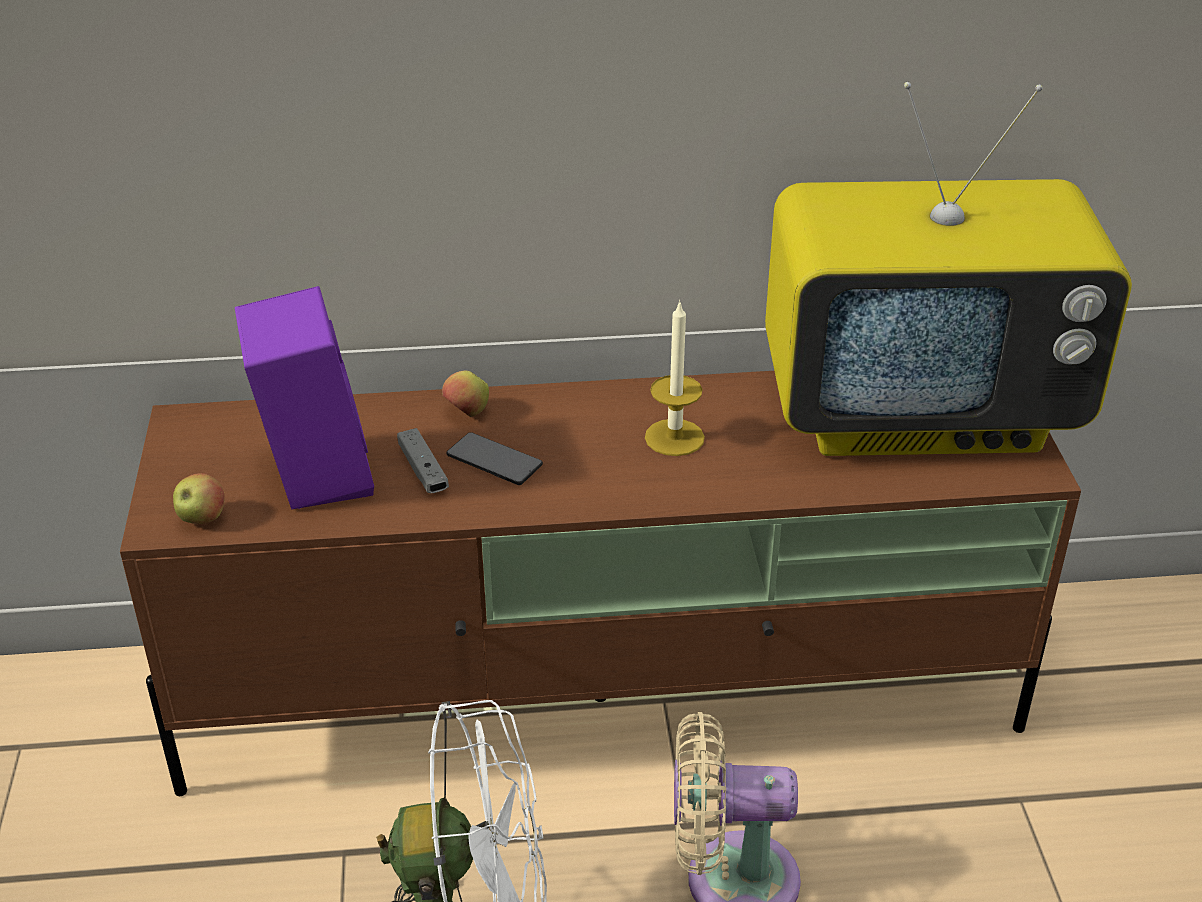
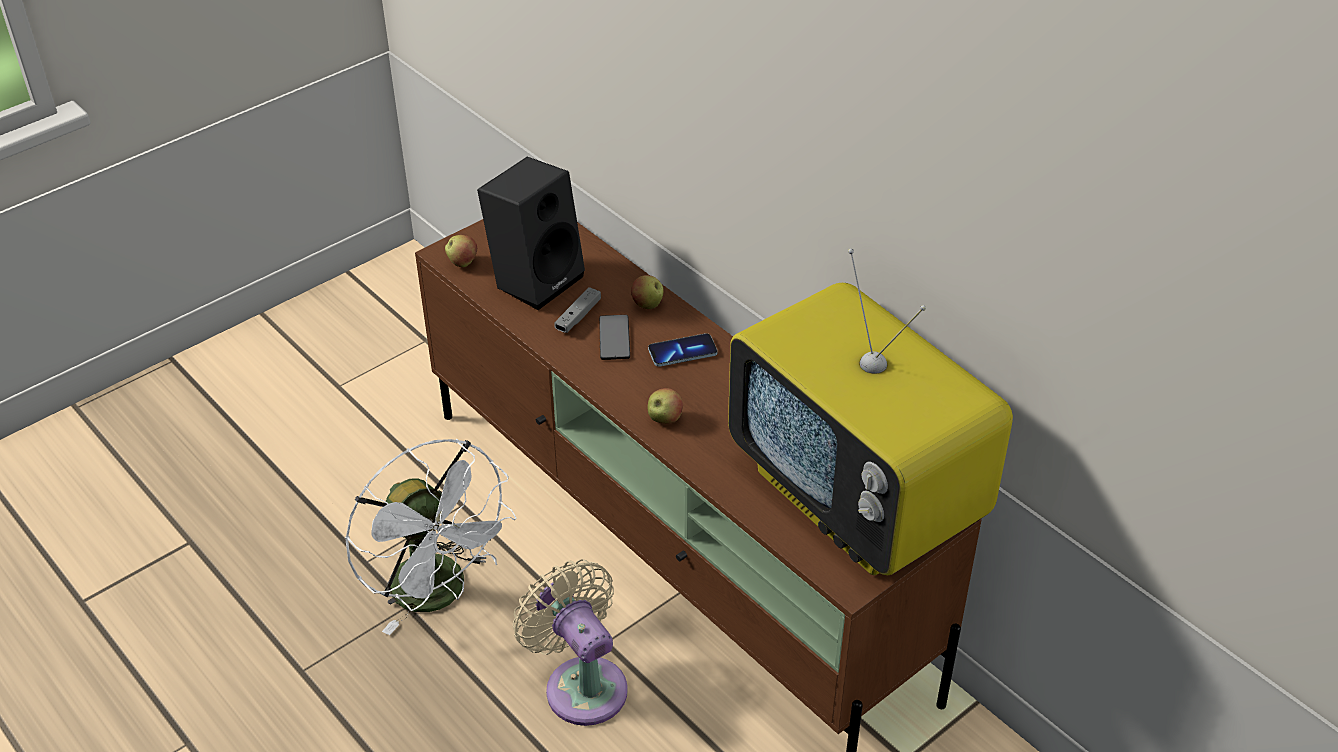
camera: 55 degrees right, 5 degrees up
purple speaker [235,286,374,510] -> black speaker [477,156,585,310]
candle [645,300,705,456] -> none
none -> phone [648,333,718,367]
none -> apple [648,388,683,424]

